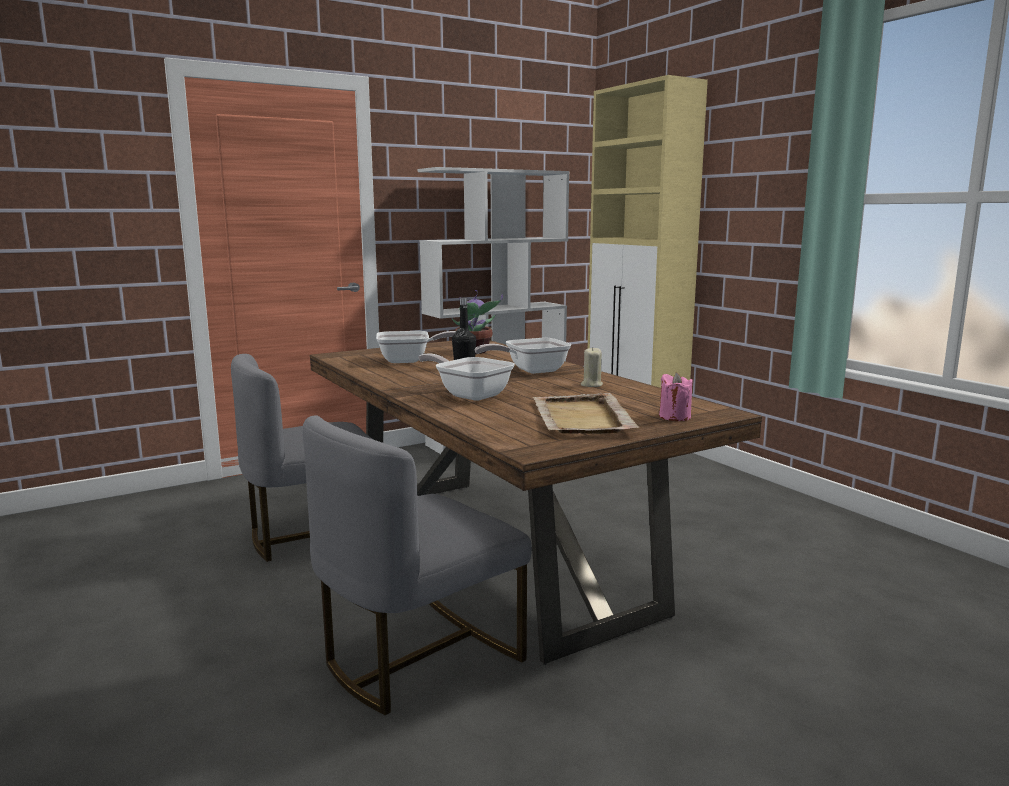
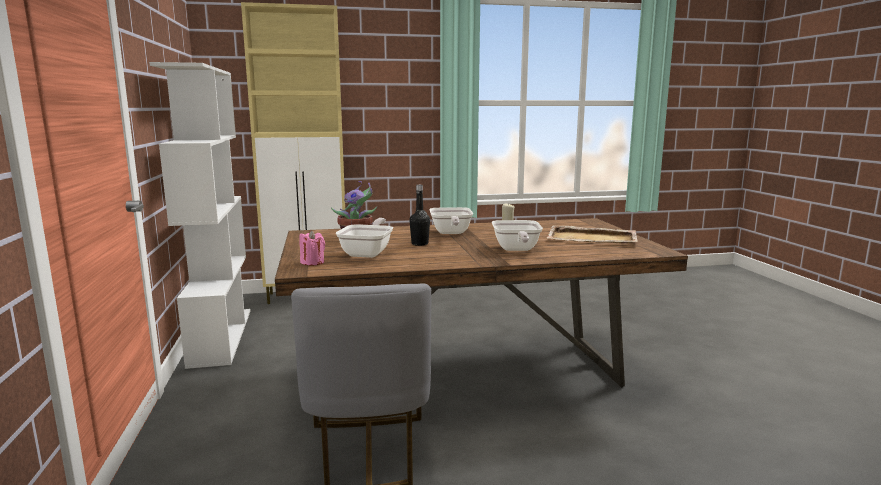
camera: 70 degrees left, 0 degrees up
grey chair [303,415,532,715] -> none
frying pan [418,353,515,401] -> frying pan turned 60 degrees counterclockwise [492,220,543,251]
pink candle [659,373,693,421] -> pink candle moved to [299,230,325,266]

